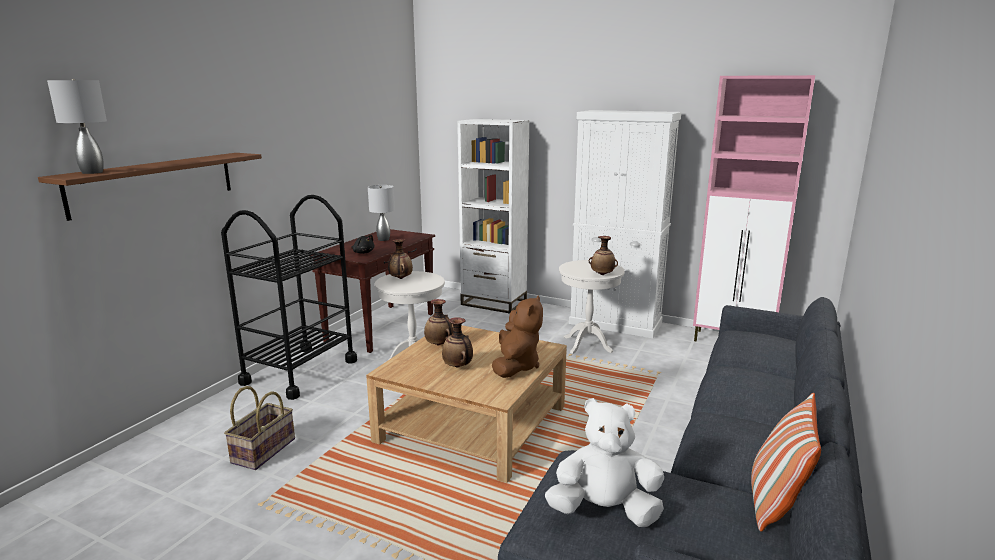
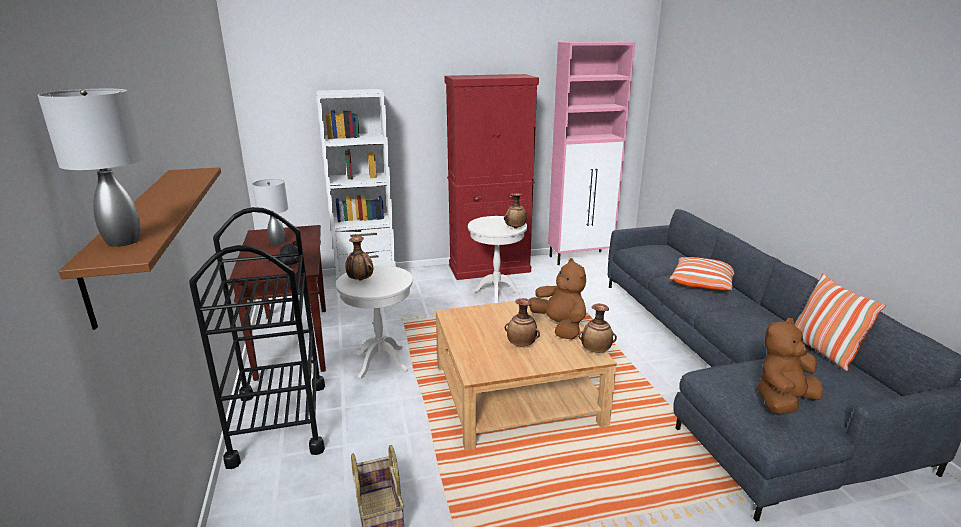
camera: 40 degrees left, 5 degrees up
vase [424,299,453,346] -> vase moved to [578,304,617,353]
white plush toy [545,398,664,527] -> brown plush toy [757,318,823,414]
white cabinet [569,110,681,338] -> red cabinet [444,74,539,280]
none -> pillow [670,257,734,290]

